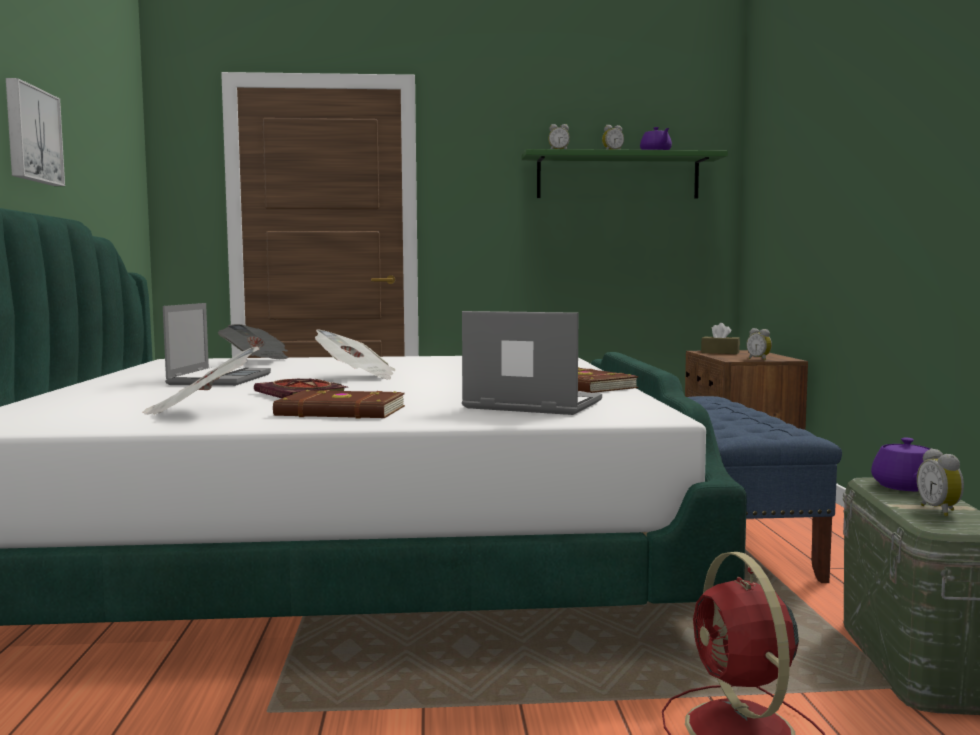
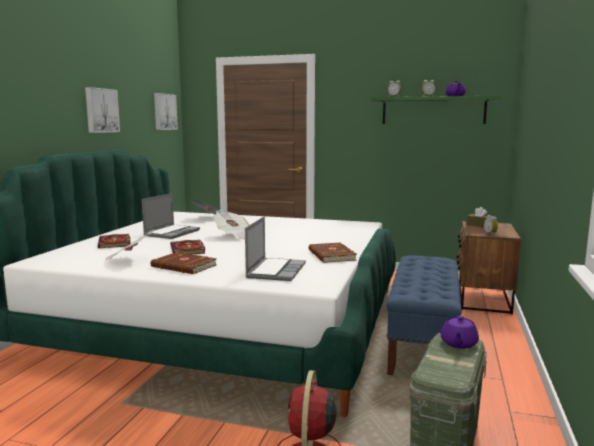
camera: 20 degrees right, 5 degrees up
laptop [462,311,602,415] -> laptop turned 60 degrees clockwise [245,216,306,281]
alarm clock [917,448,964,516] -> none
none -> book [98,234,131,248]
none -> picture [154,93,178,130]

